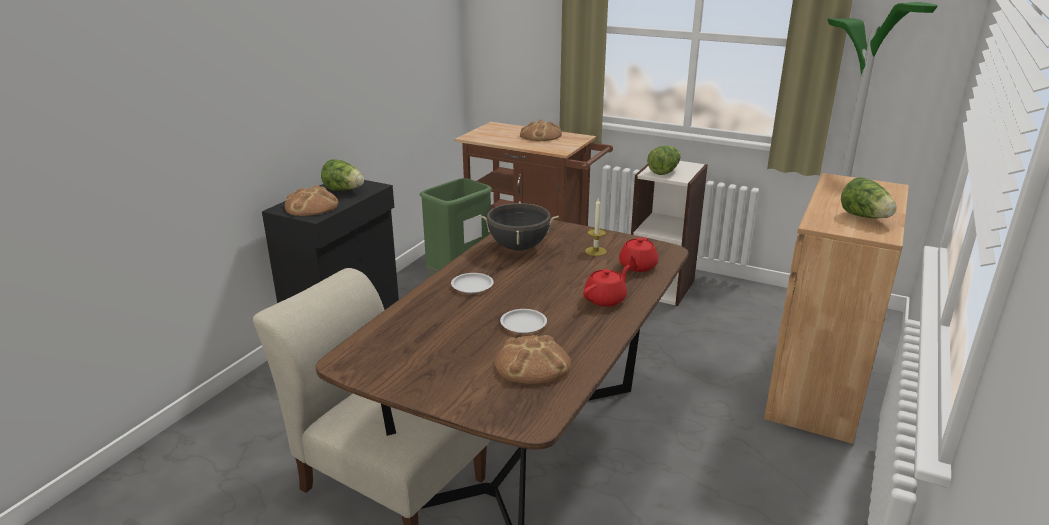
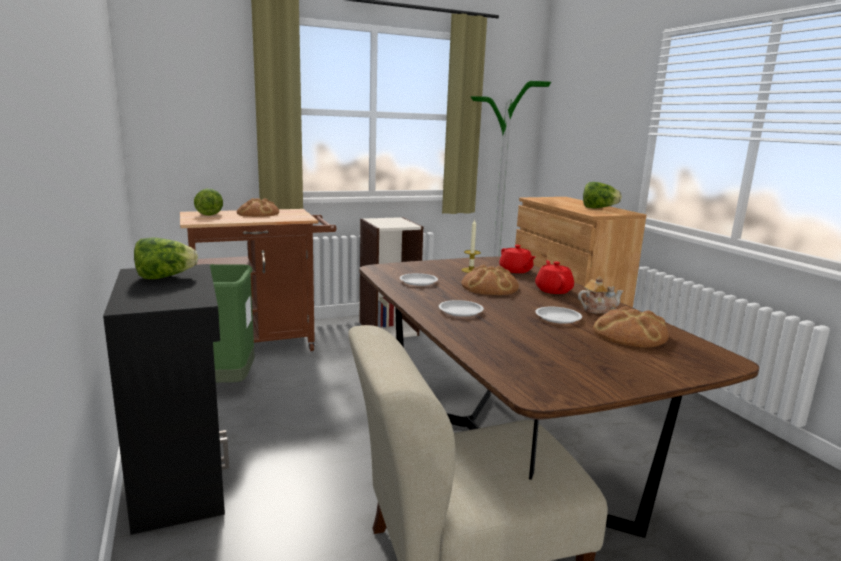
camera: 50 degrees left, 10 degrees down
bread [285,185,338,216] -> bread moved to [461,265,519,295]
black cooking pot [479,201,559,250] -> white plate [400,273,438,286]
lettuce [647,146,680,175] -> lettuce moved to [194,188,223,216]
none -> teapot [578,276,624,313]

